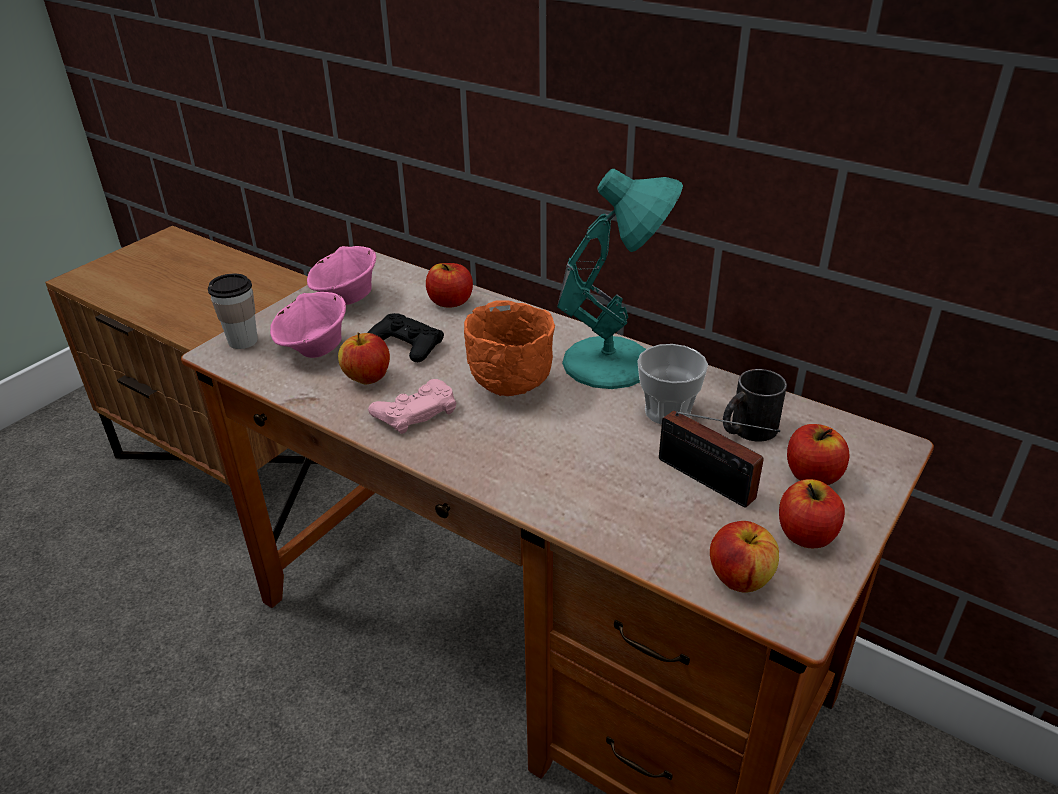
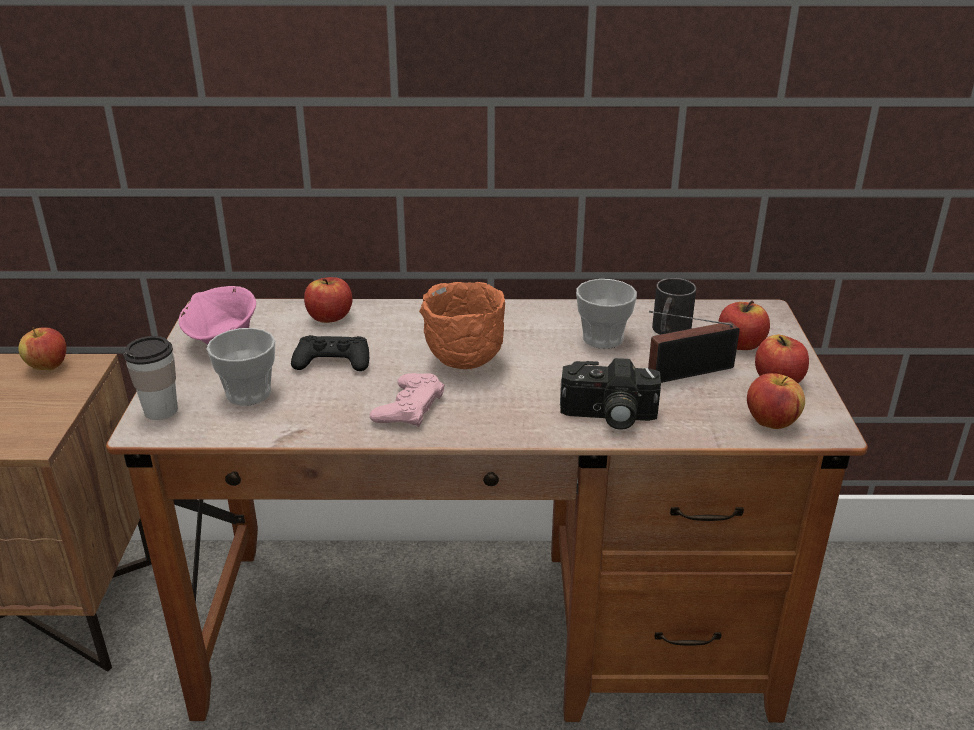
camera: 35 degrees left, 5 degrees down
pink bowl [270,292,346,358] -> cup [207,328,275,406]
apple [338,332,390,385] -> apple moved to [18,327,66,370]
turquoise table lamp [557,169,683,389] -> none
radio [659,411,780,508] -> radio turned 150 degrees clockwise [648,311,740,383]
none -> camera [560,358,661,430]

